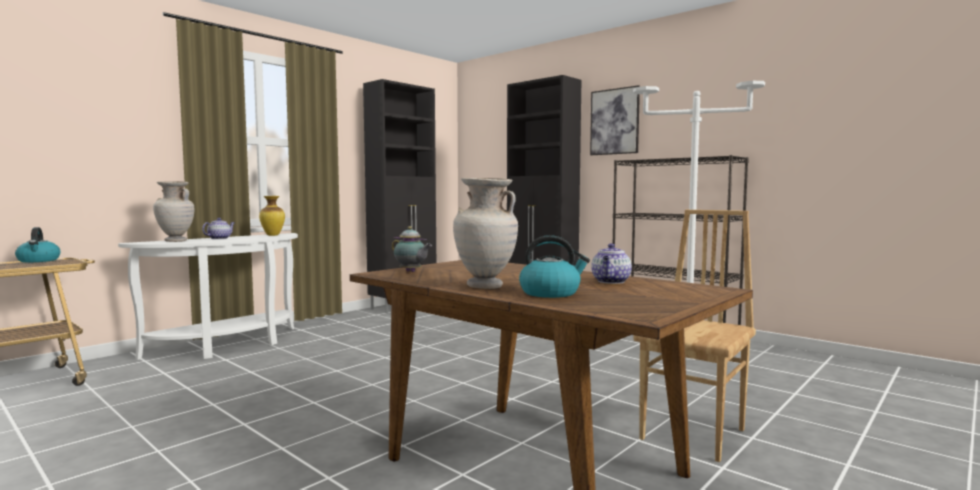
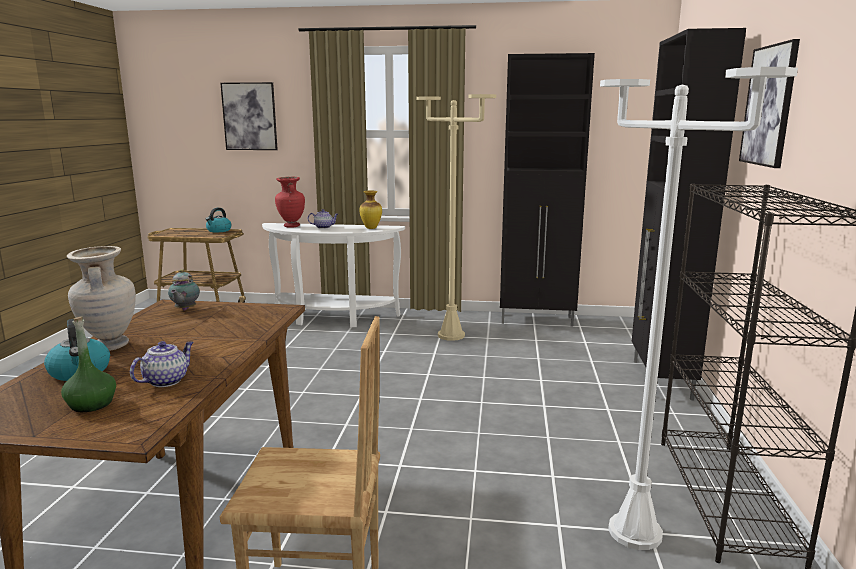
camera: 55 degrees right, 10 degrees up
beige vase [153,181,194,242] -> red vase [275,177,305,228]
teapot [591,243,632,284] -> teapot turned 135 degrees clockwise [130,341,194,387]
none -> green bottle [61,317,116,412]
none -> picture [220,82,278,150]
none -> beige floor lamp [416,94,496,341]

